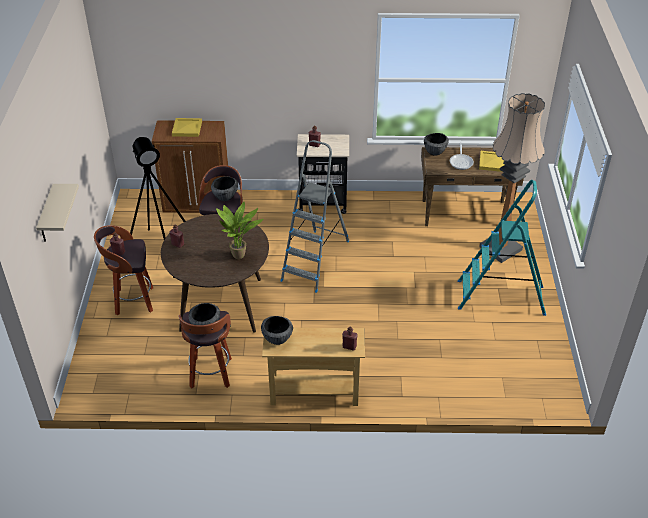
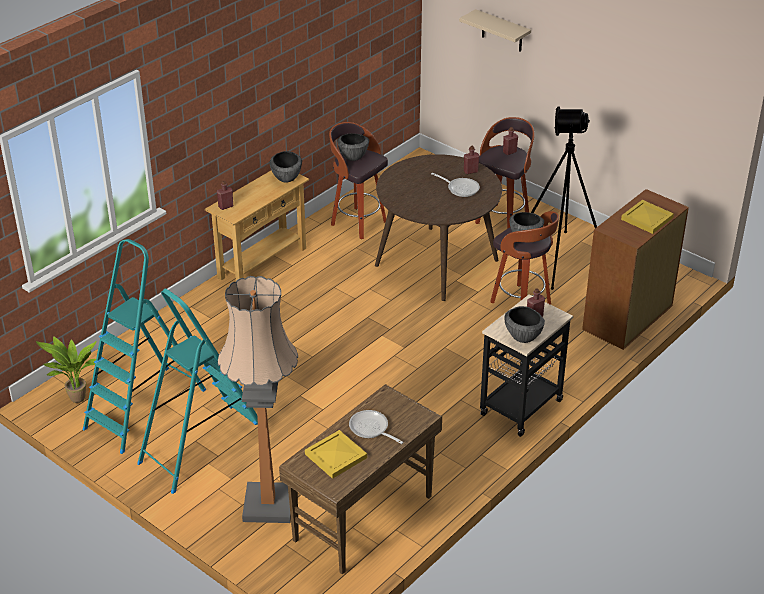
camera: 130 degrees right, 5 degrees down
potted plant [216,202,263,259] -> potted plant moved to [36,336,96,403]
grey step ladder [281,140,349,293] -> none
bowl [424,133,449,155] -> bowl moved to [505,306,545,343]
none -> turquoise step ladder [83,239,206,454]
none -> frying pan [431,173,480,197]

